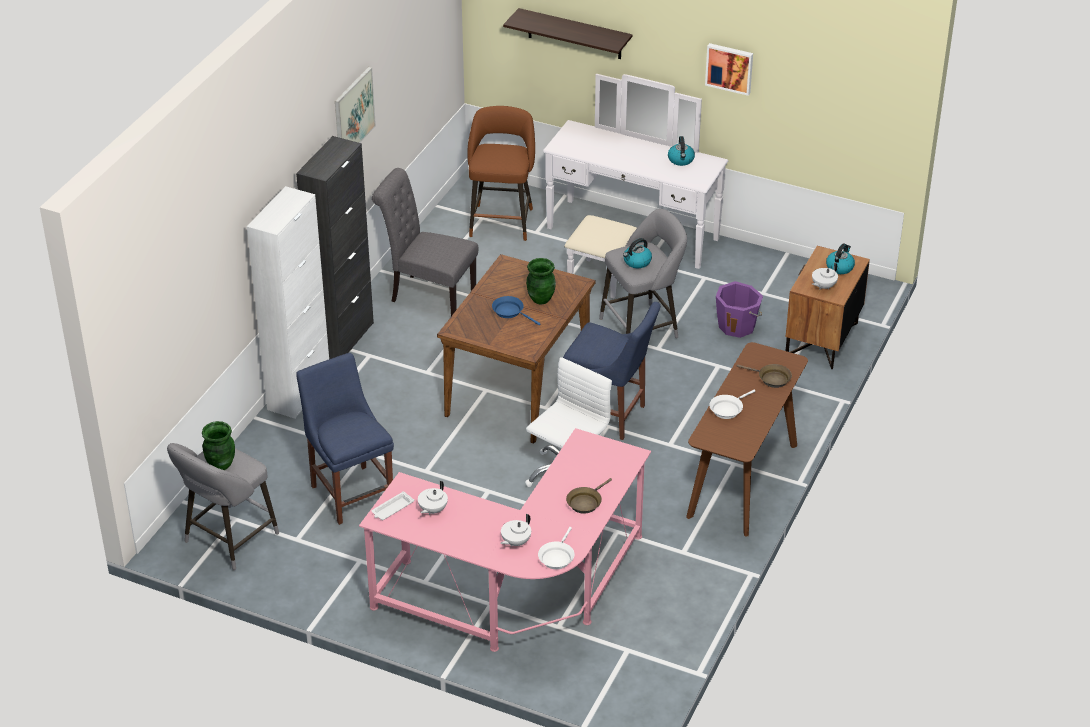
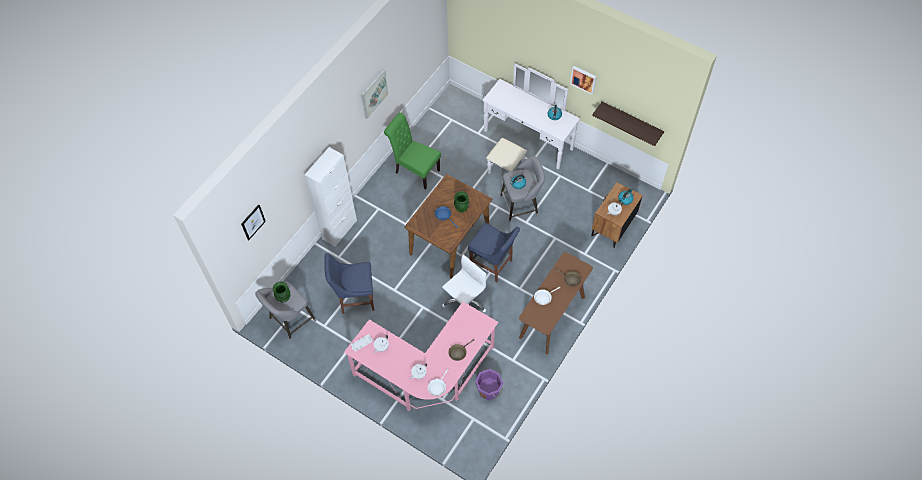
camera: 10 degrees right, 20 degrees up
black cabinet [296,136,374,359] -> none
blue chair [296,353,394,525] -> blue chair turned 75 degrees counterclockwise [324,253,374,314]
grey chair [372,168,478,316] -> green chair [384,113,441,190]
brown stool [467,106,535,241] -> none
shelf [503,8,633,59] -> shelf moved to [592,101,664,146]
purple bucket [716,281,763,338] -> purple bucket moved to [475,369,503,401]
none -> picture [241,204,266,240]

